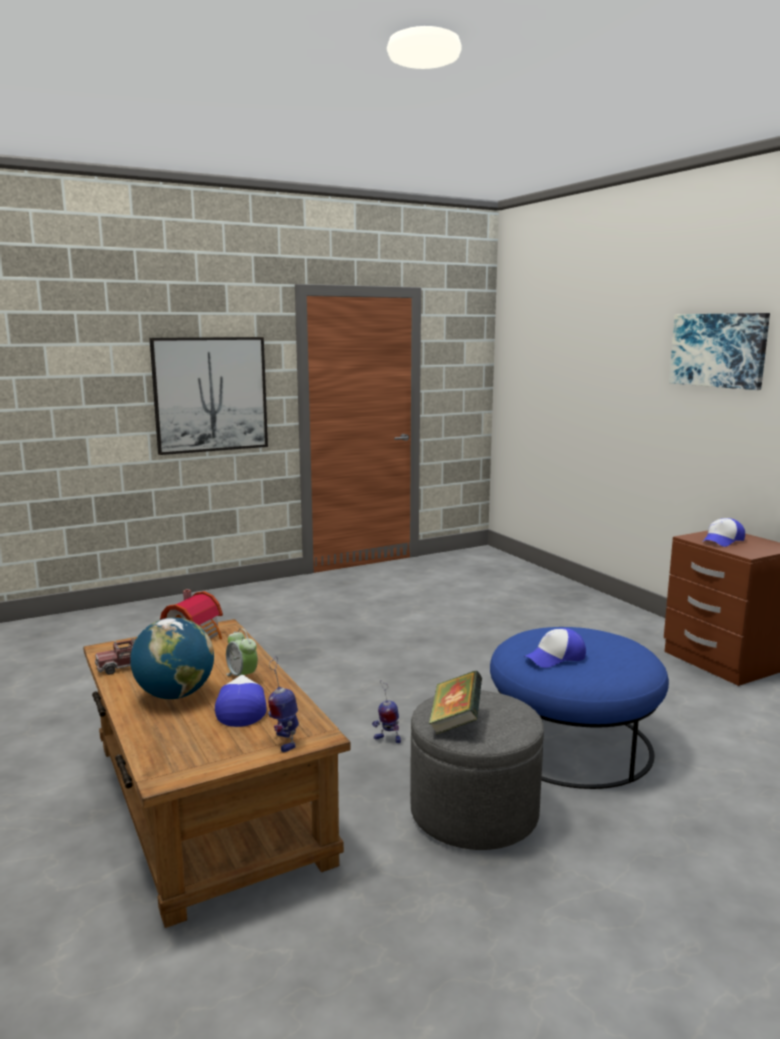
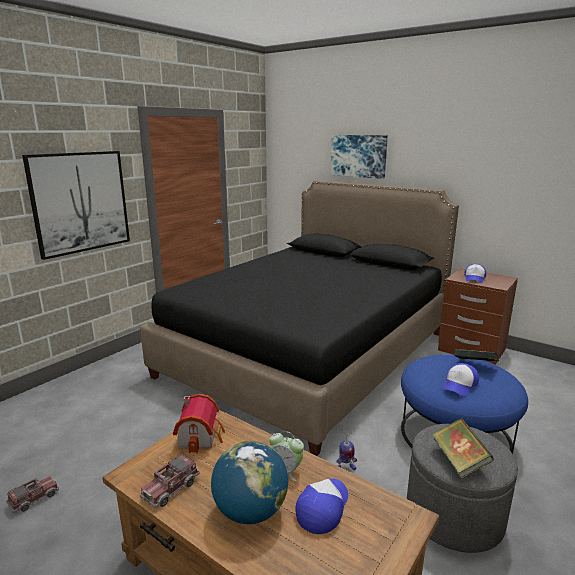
camera: 25 degrees left, 5 degrees up
cap [215,675,266,727] -> cap turned 60 degrees clockwise [296,479,348,534]
toy robot [268,656,299,752] -> none
picture [669,313,770,390] -> picture moved to [331,135,388,179]
none -> toy truck [6,476,59,512]
none -> black bed [140,180,459,456]
none -> book [454,349,499,361]

